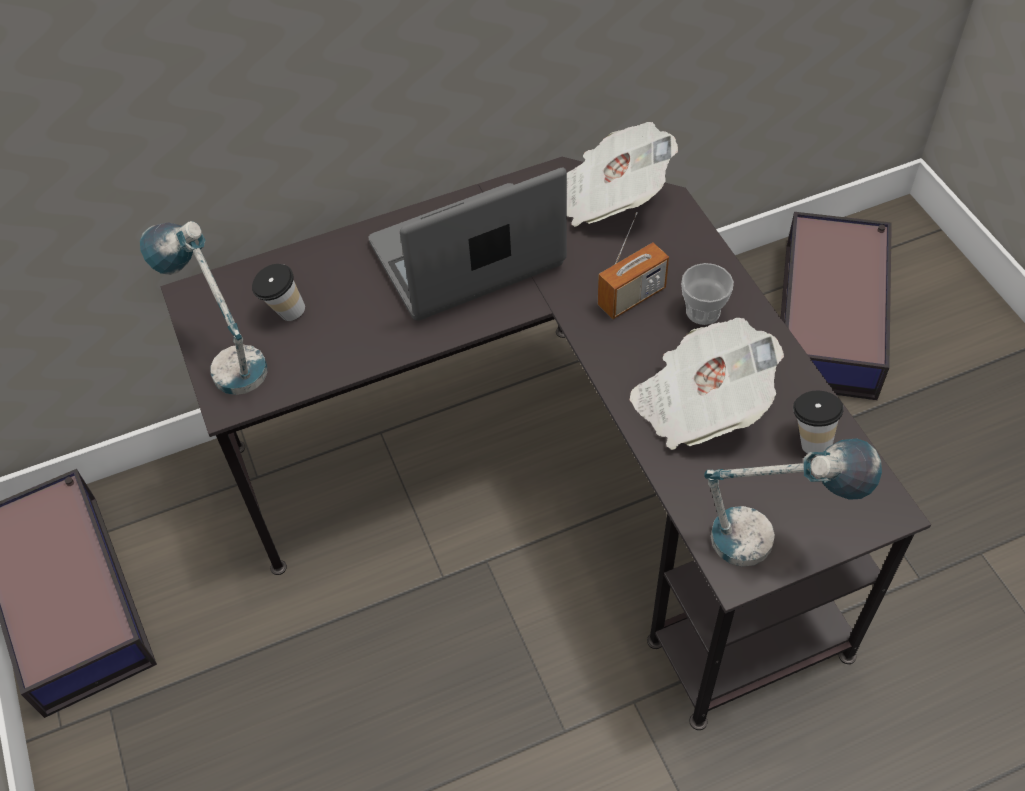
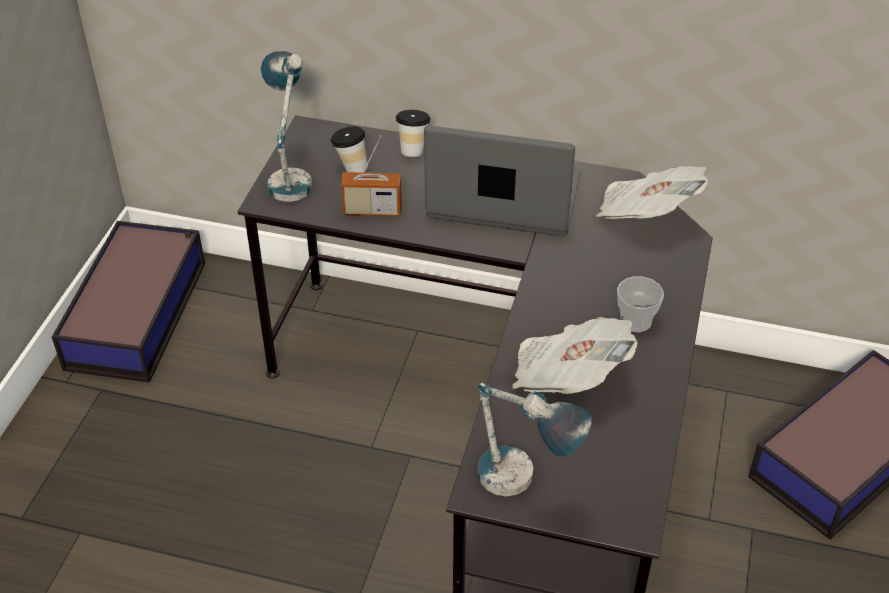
camera: 35 degrees right, 10 degrees down
radio [598,212,669,319] -> radio moved to [341,135,402,216]
cup [793,390,844,456] -> cup moved to [396,110,431,157]

